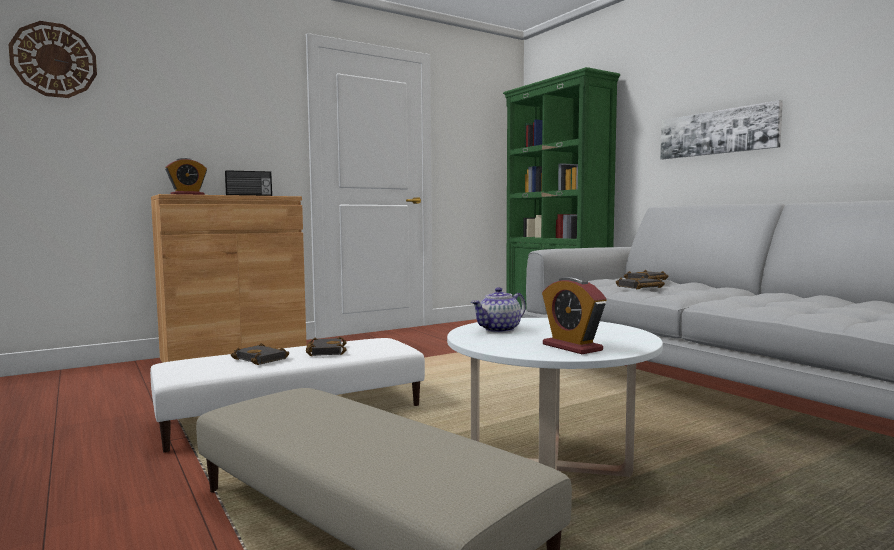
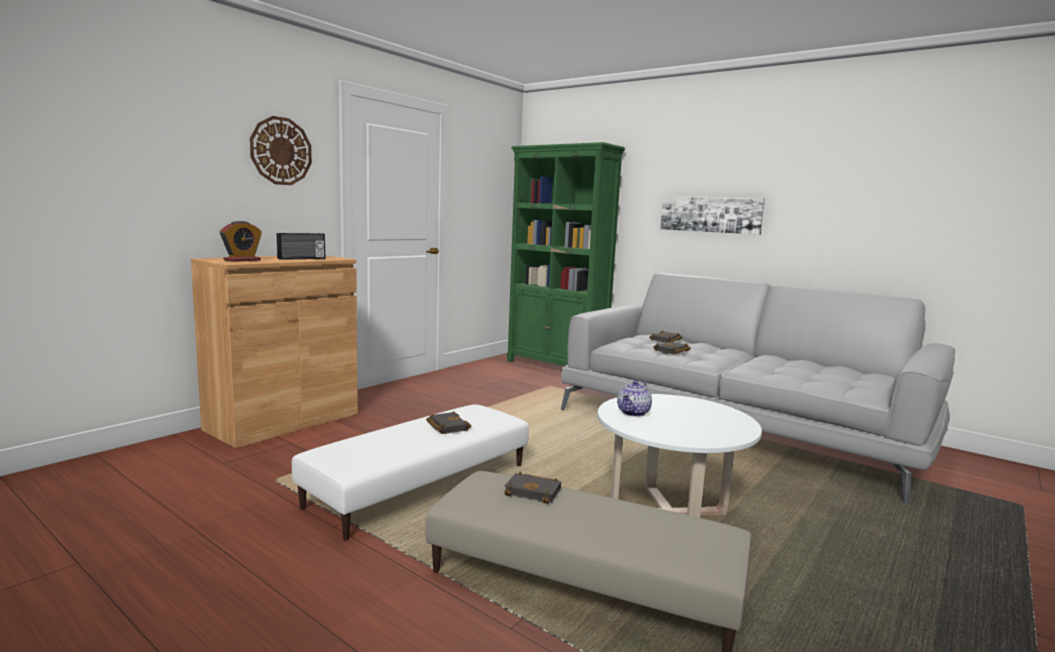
camera: 20 degrees left, 5 degrees up
wall clock [8,21,97,98] -> wall clock moved to [250,116,312,185]
black book [231,343,289,365] -> black book moved to [504,472,561,504]
alarm clock [542,276,606,354] -> none

